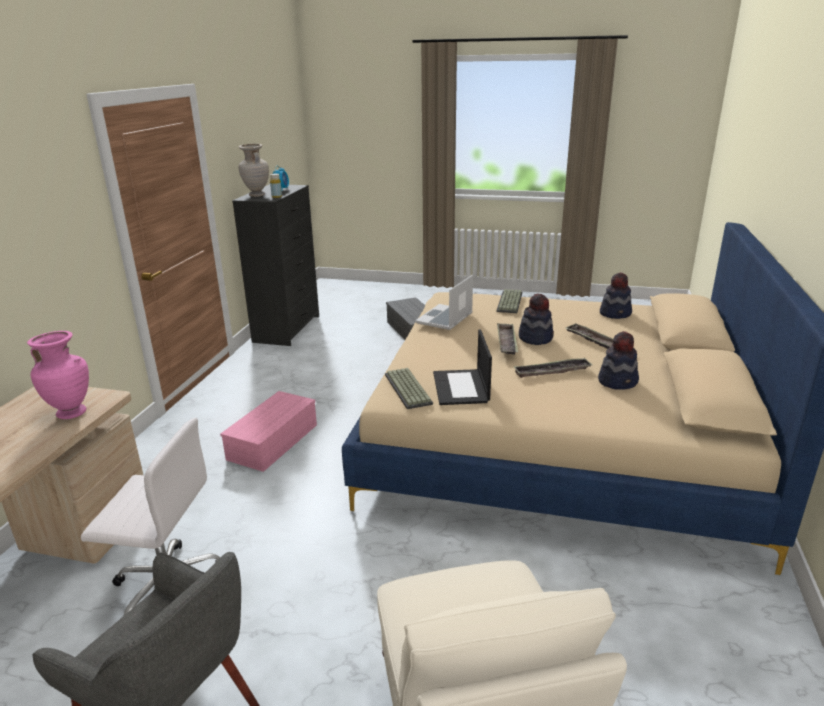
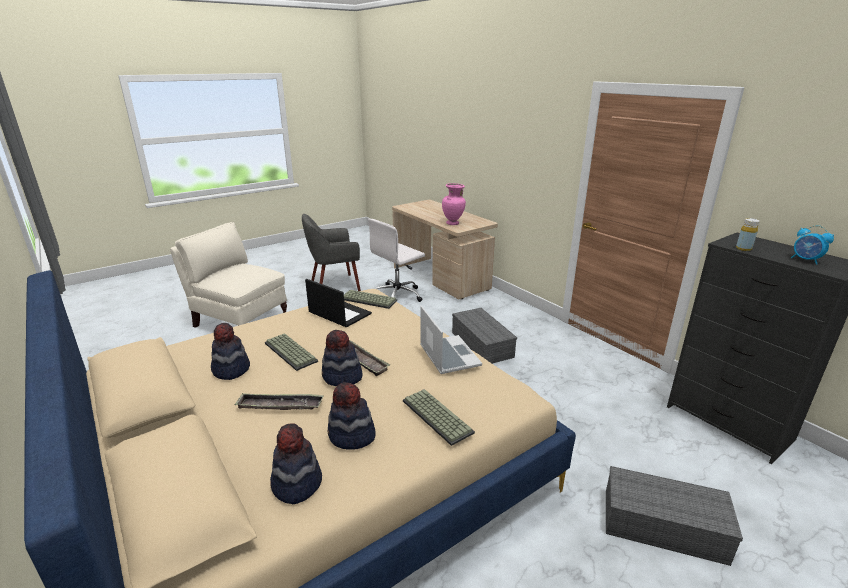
camera: 130 degrees right, 0 degrees up
pink storage box [220,391,317,472] -> grey storage box [452,308,517,364]
beige vase [238,144,269,197] -> none
tray [514,358,592,378] -> keyboard [265,333,318,371]
none -> hat [328,382,376,450]

